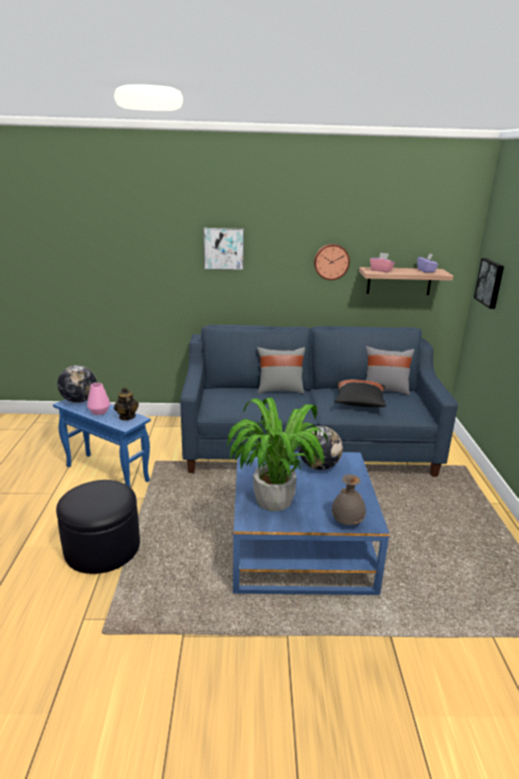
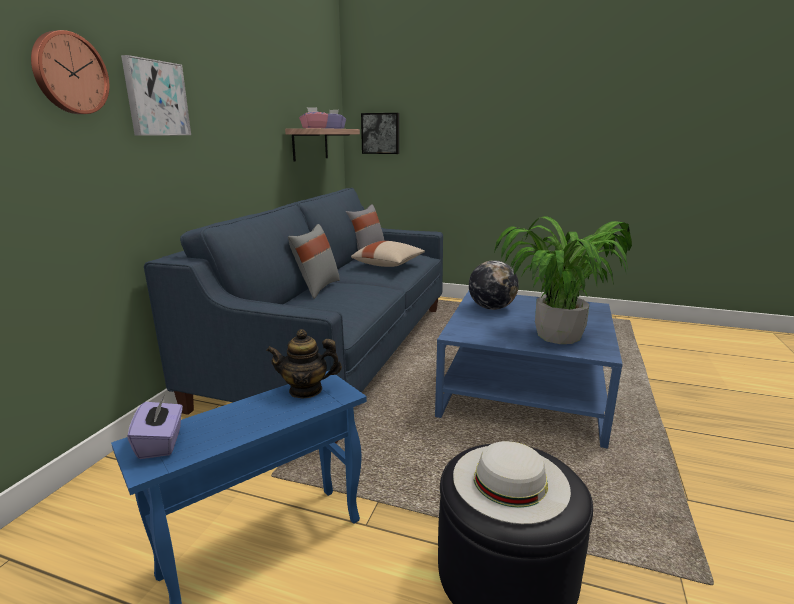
camera: 70 degrees left, 5 degrees down
globe [57,365,97,403] -> purple tissue box [127,396,183,459]
pink vase [87,383,110,415] -> none
wall clock [314,244,350,280] -> wall clock moved to [31,30,110,114]
grey vase [332,474,366,525] -> none
black pillow [335,380,386,407] -> beige pillow [351,241,425,267]
none -> white hat [453,441,571,524]

